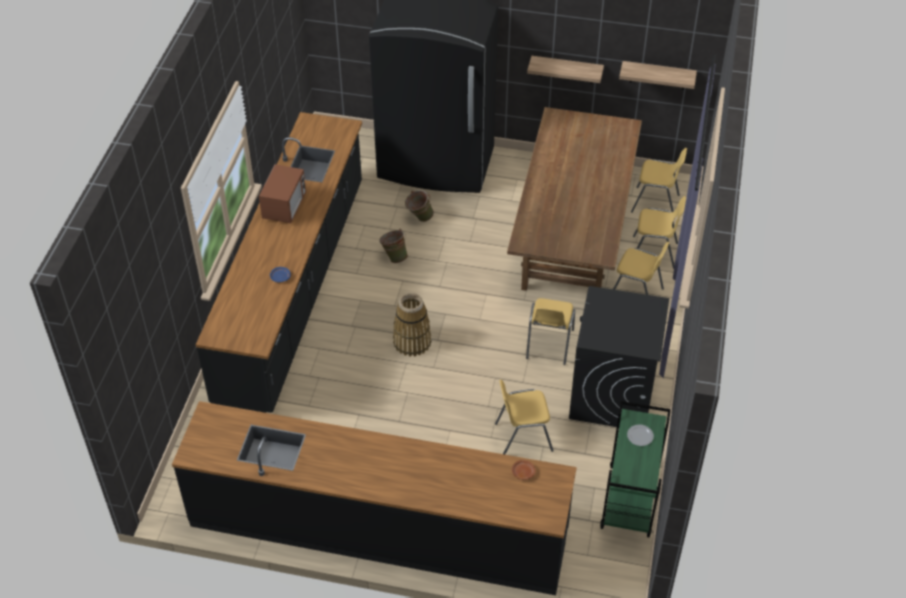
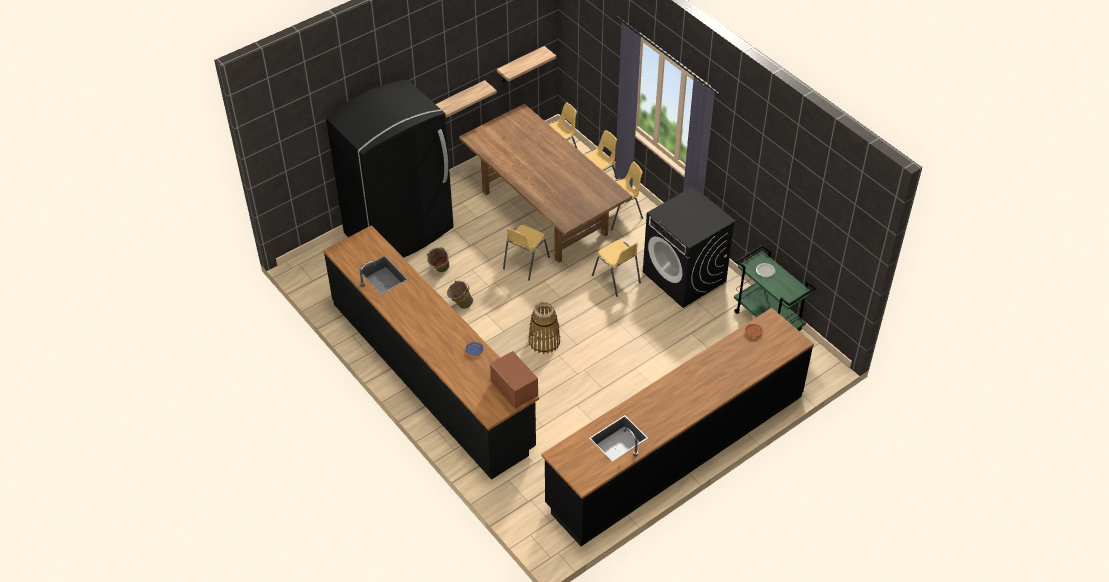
camera: 50 degrees left, 0 degrees up
microwave [259,164,306,223] -> microwave moved to [490,351,538,409]
yellow chair [495,380,554,455] -> yellow chair moved to [503,225,550,280]

